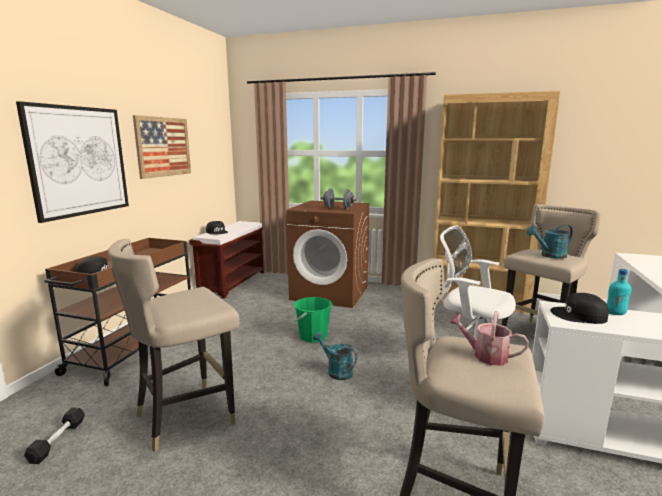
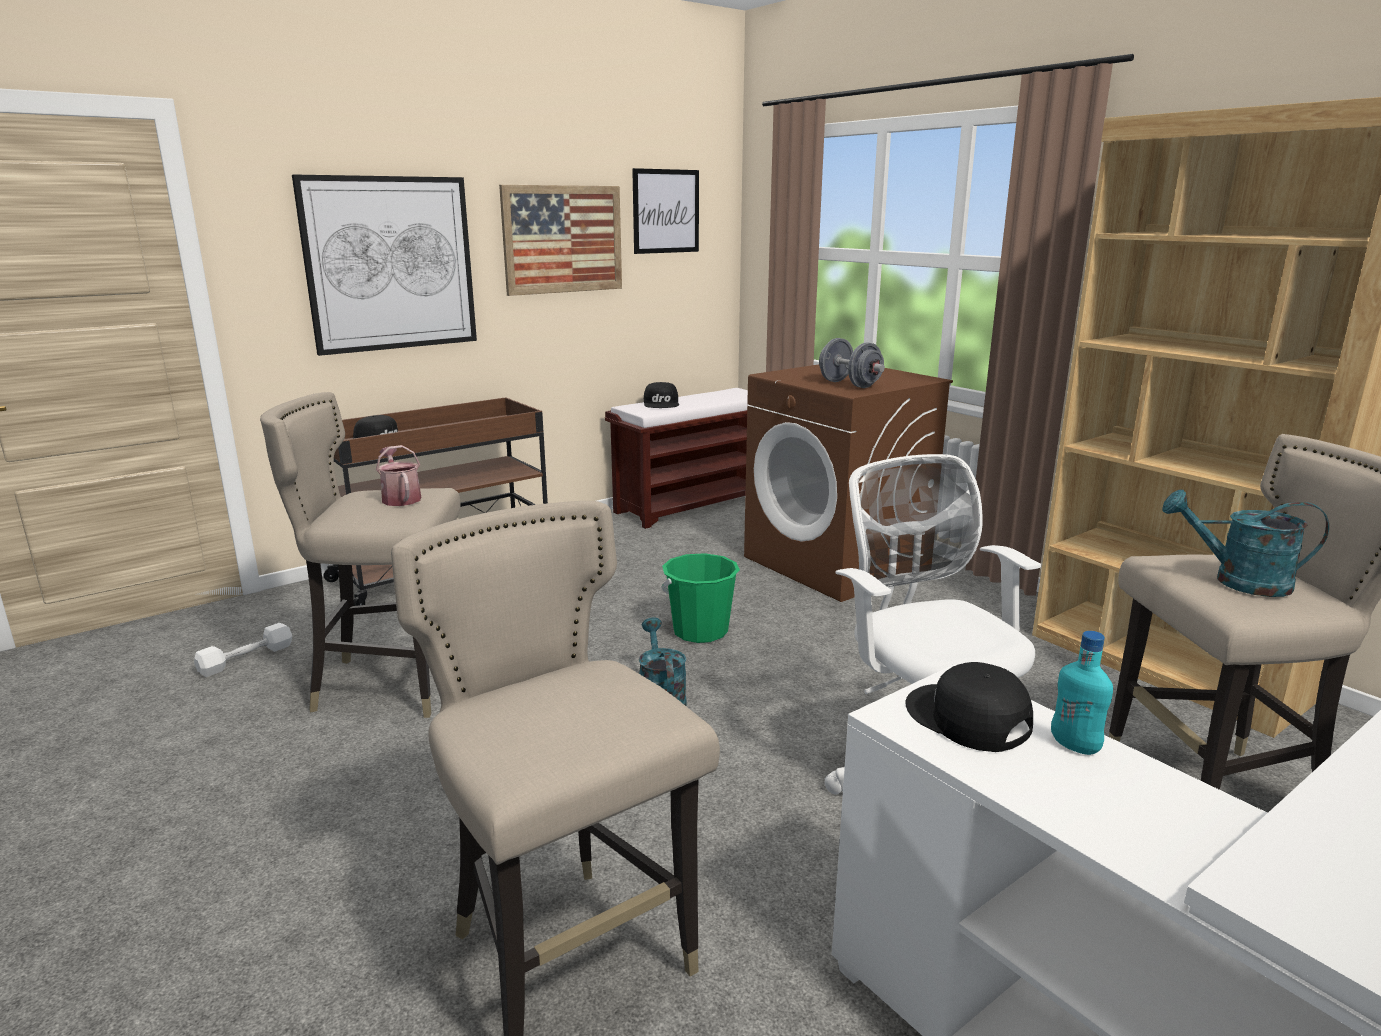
camera: 35 degrees right, 5 degrees up
black dumbbell [24,408,85,464] -> white dumbbell [194,623,292,677]
watering can [448,311,529,366] -> watering can moved to [376,445,421,506]
none -> picture [632,168,699,254]

